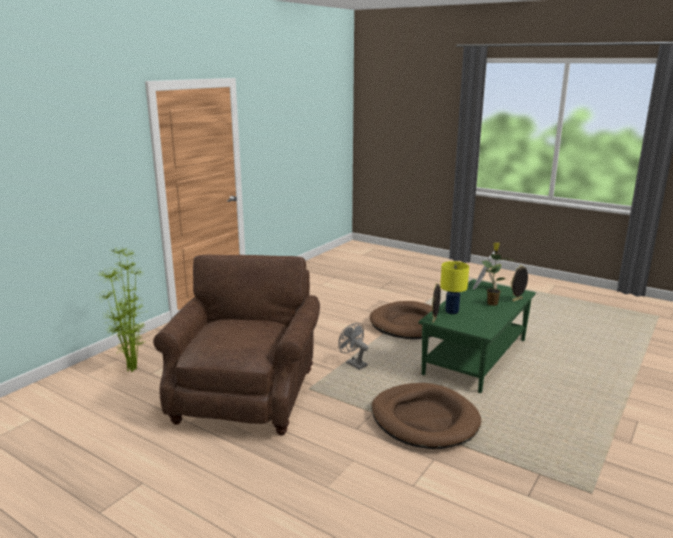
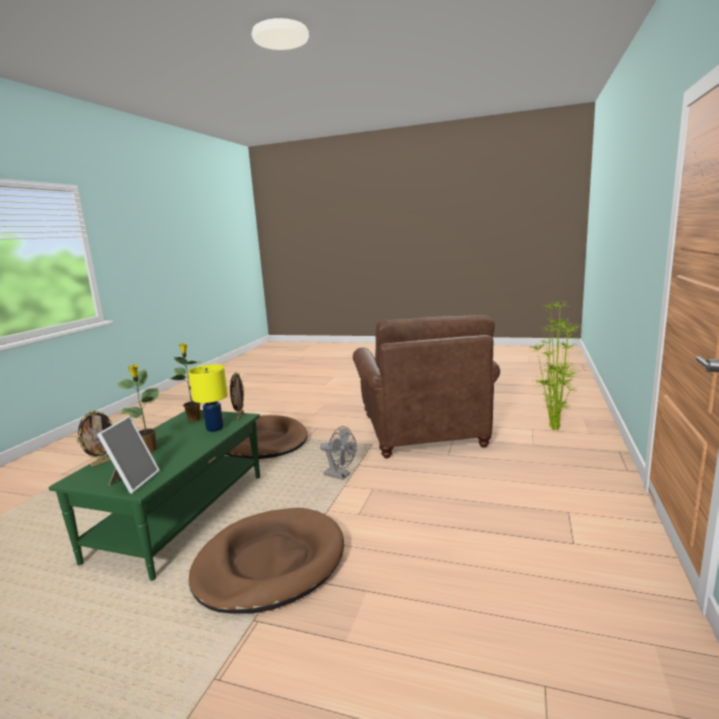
camera: 165 degrees right, 5 degrees down
none -> potted plant [169,343,201,422]

